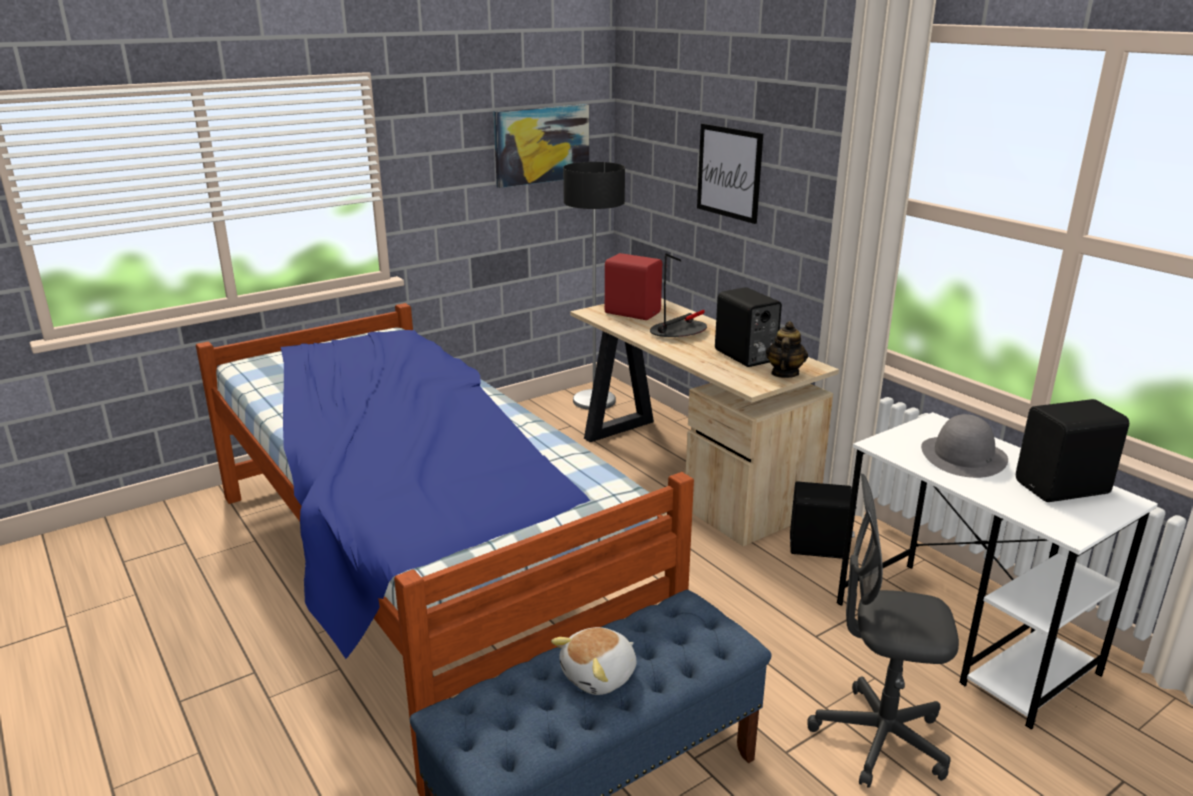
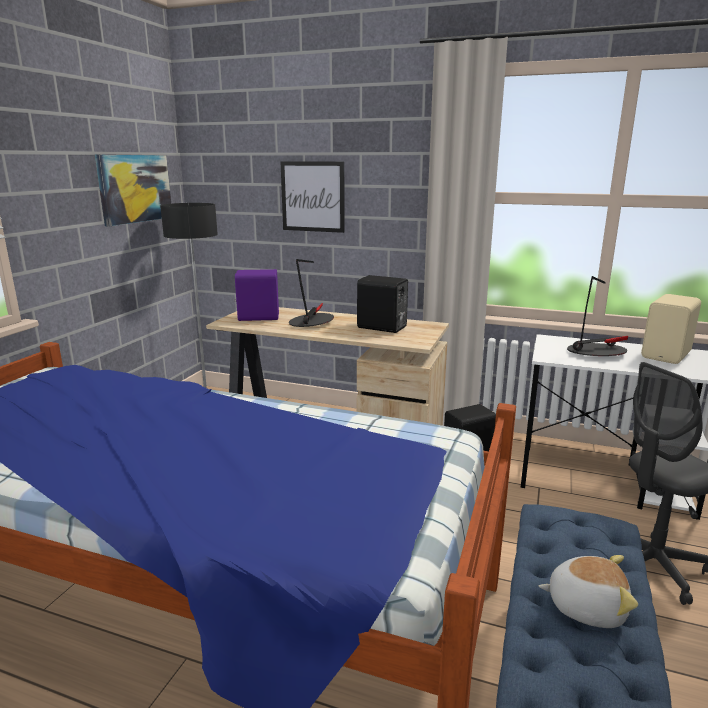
camera: 35 degrees left, 5 degrees down
plush toy [551,627,636,695] -> plush toy turned 90 degrees counterclockwise [539,555,638,628]
red speaker [605,253,662,320] -> purple speaker [235,269,279,321]
teapot [766,321,808,378] -> none
grey hat [921,414,1008,478] -> table lamp [567,276,628,356]
black speaker [1016,399,1129,502] -> beige speaker [641,294,701,364]

